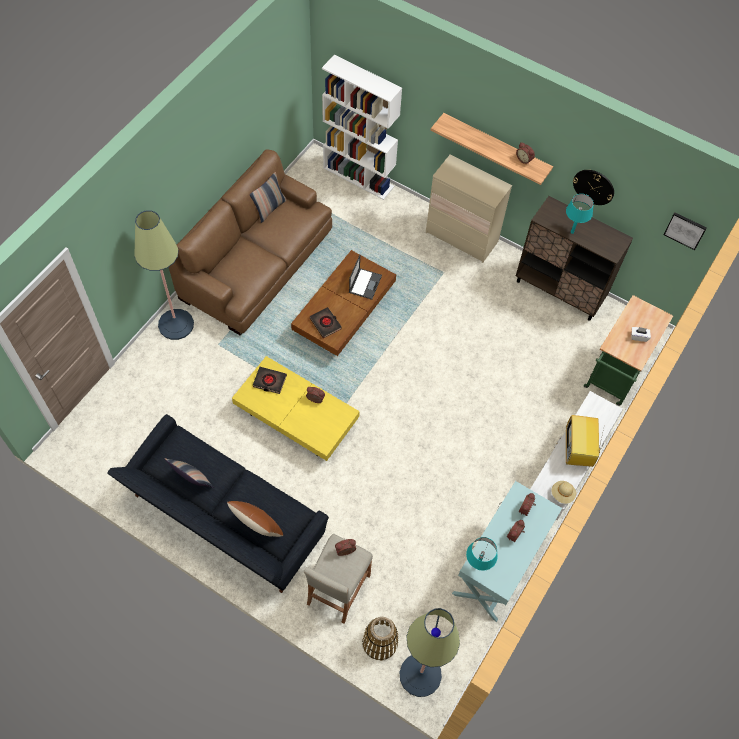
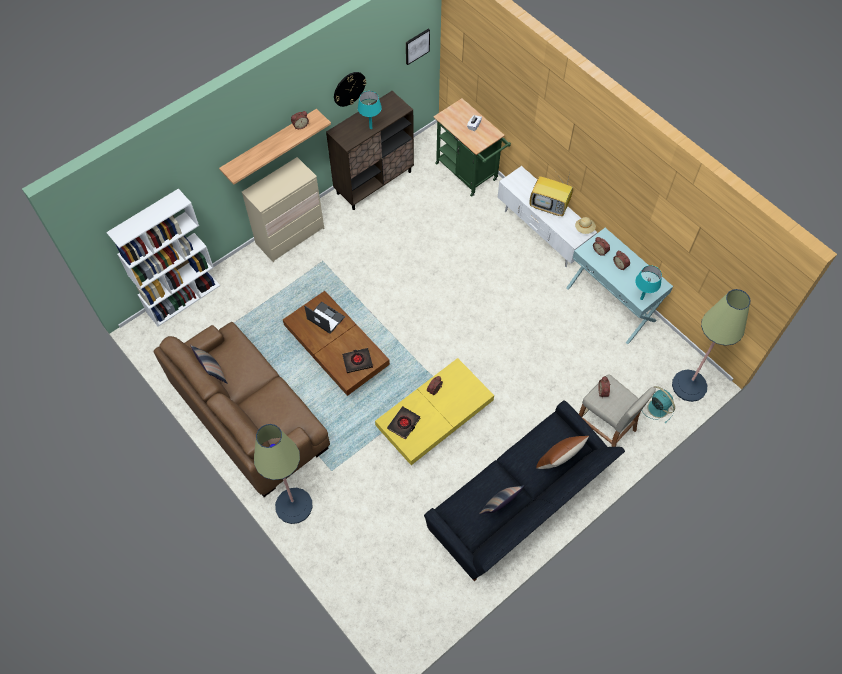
camera: 70 degrees left, 0 degrees up
basket [362,617,399,660] -> turquoise fan [642,386,675,423]

